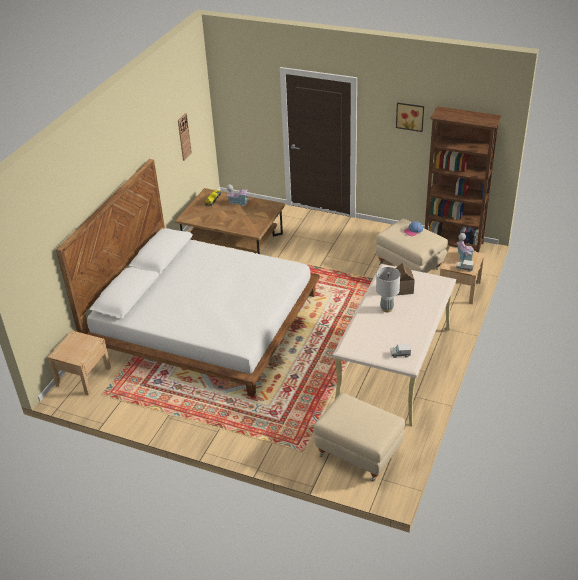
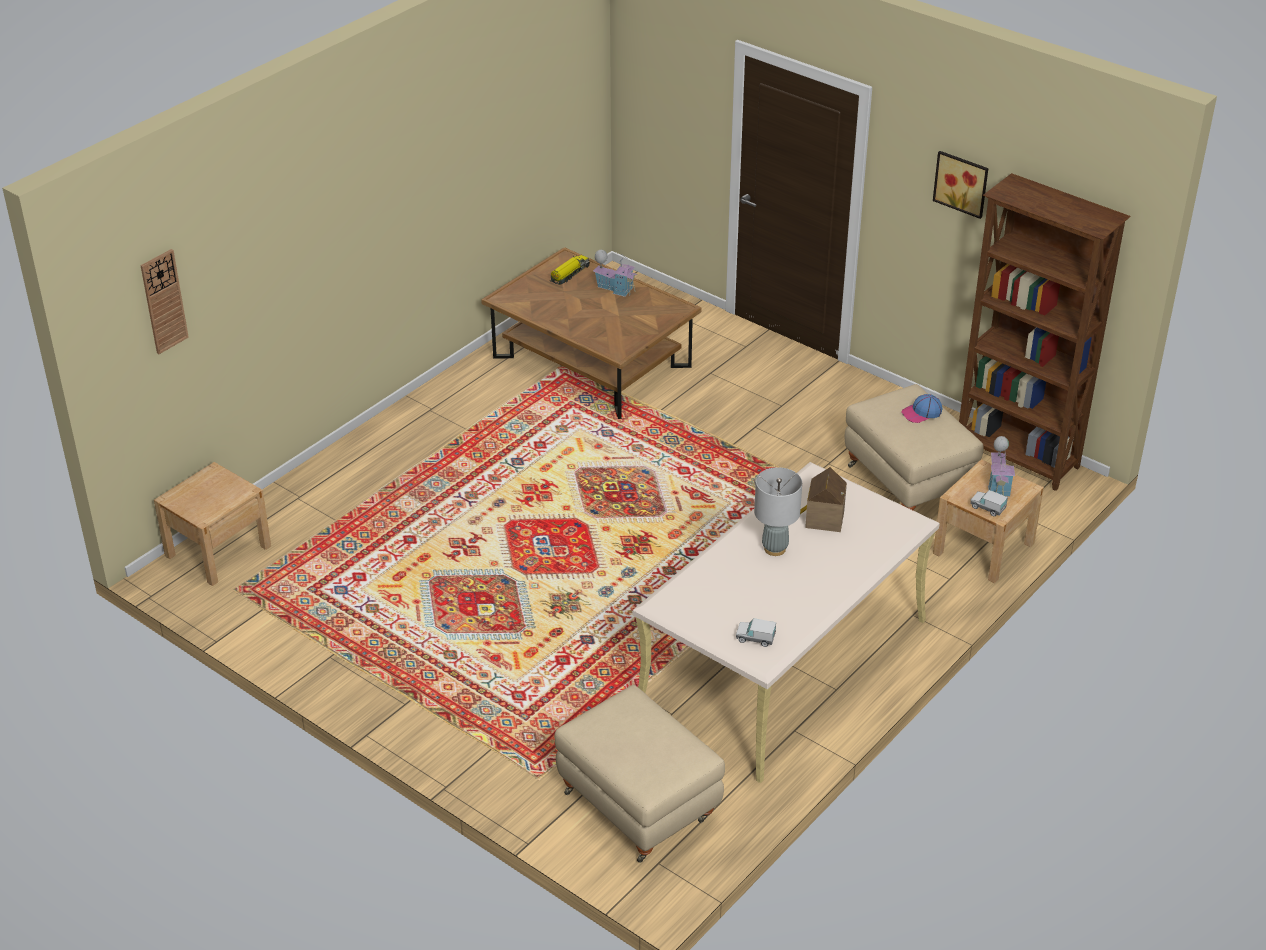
camera: 15 degrees right, 0 degrees up
white bed [56,159,319,397] -> none
wall clock [178,113,192,161] -> wall clock moved to [140,249,189,354]

